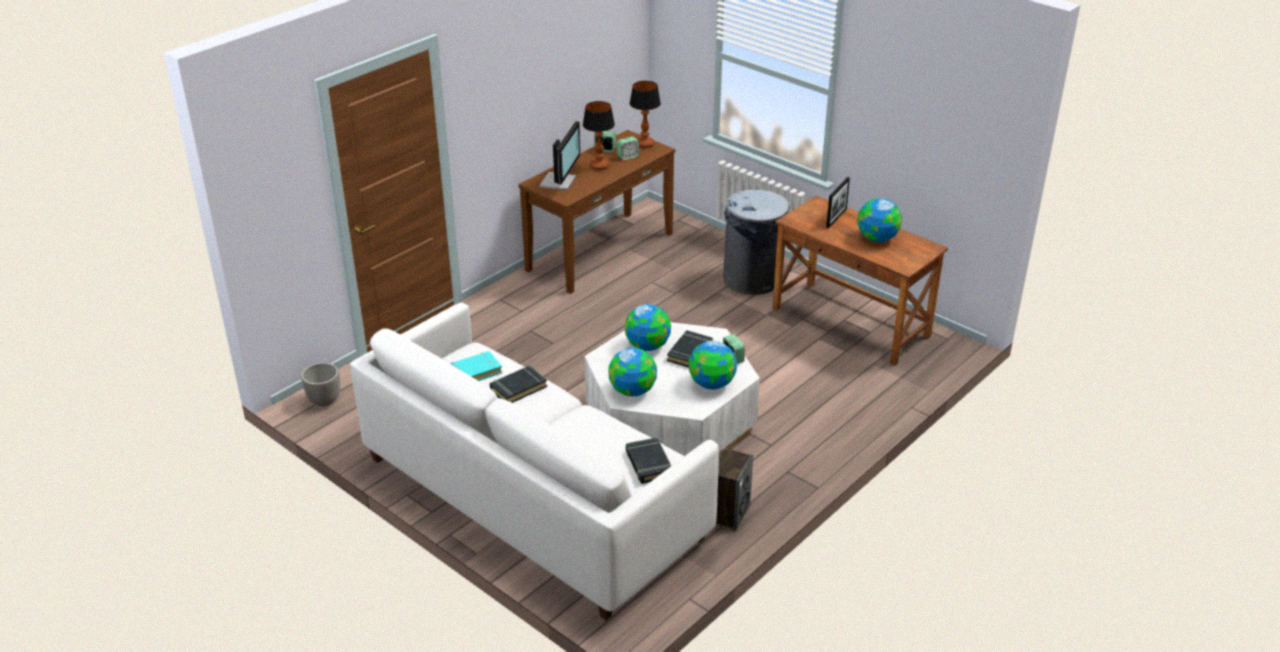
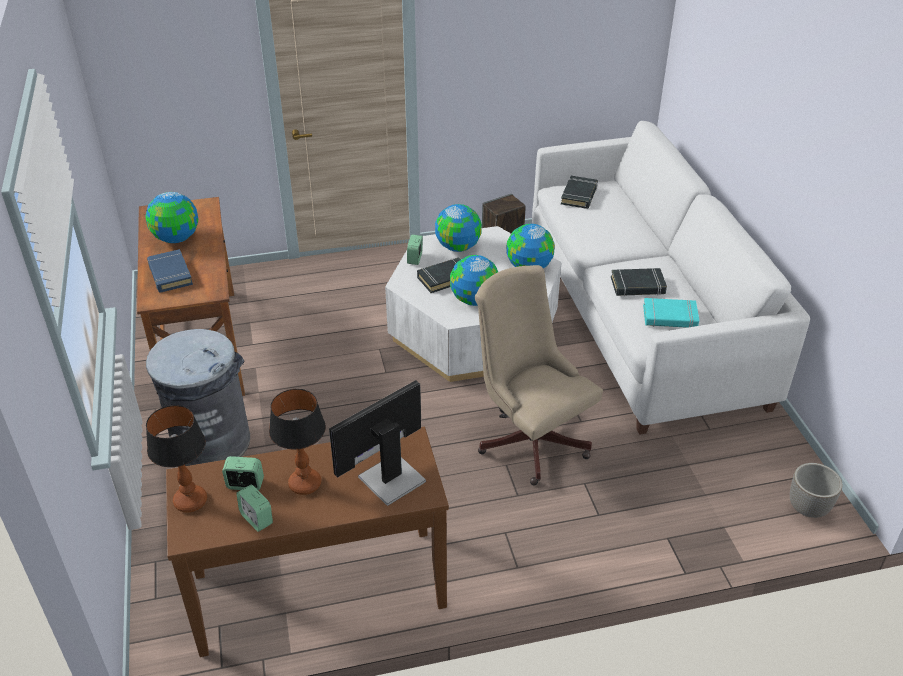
camera: 145 degrees left, 5 degrees up
picture frame [826,177,850,228] -> blue book [147,249,193,293]
none -> beige office chair [475,265,603,485]

